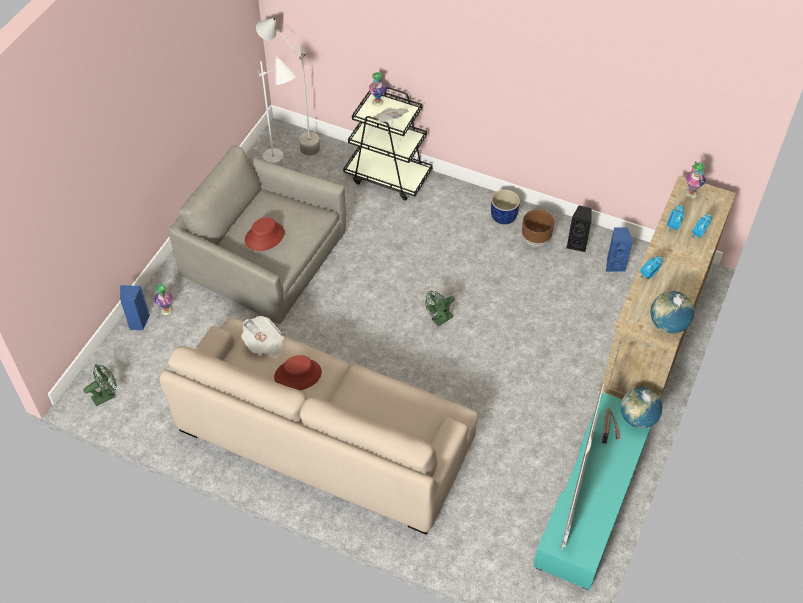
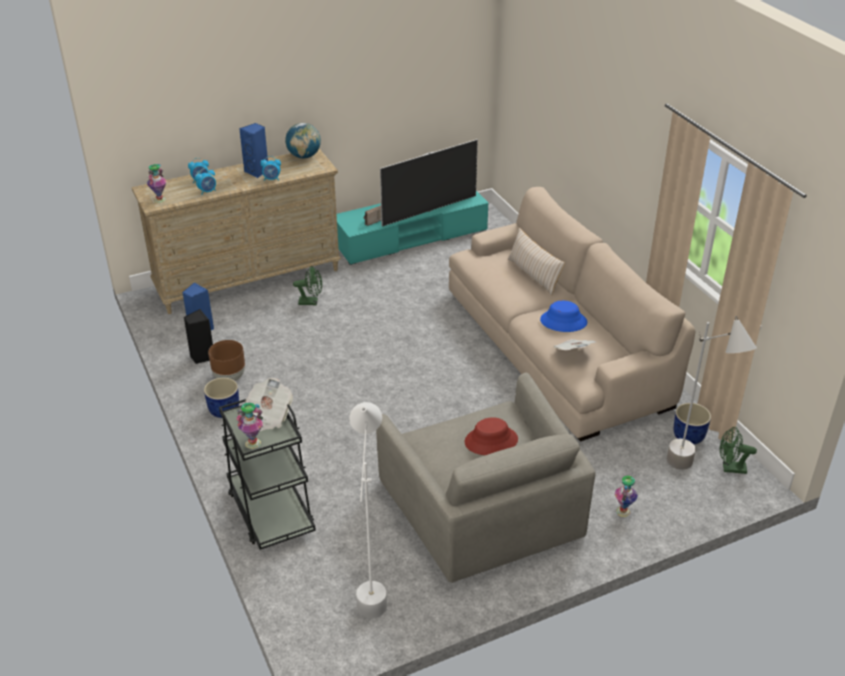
camera: 140 degrees left, 15 degrees down
blue speaker [120,285,150,330] -> blue speaker moved to [239,123,268,178]
grey floor lamp [256,17,320,156] -> grey floor lamp moved to [667,316,757,470]
red hat [274,355,322,391] -> blue hat [540,300,587,332]
green fan [425,291,455,326] -> green fan moved to [293,266,322,305]
globe [621,387,662,428] -> none
none -> beige pillow [508,228,565,295]
none -> blue planter [674,403,711,444]

